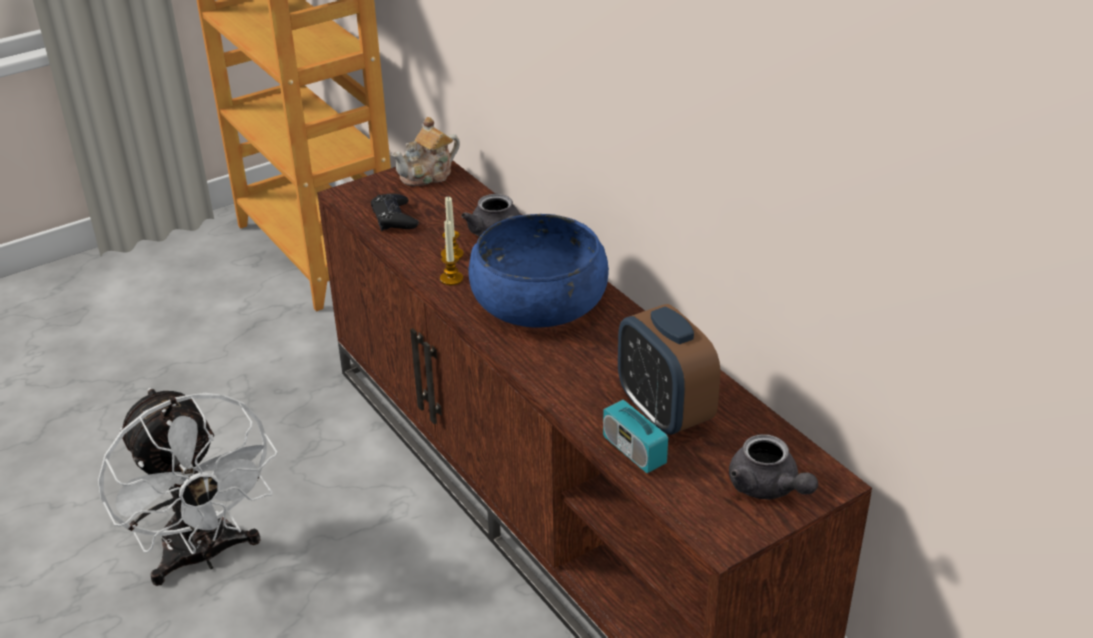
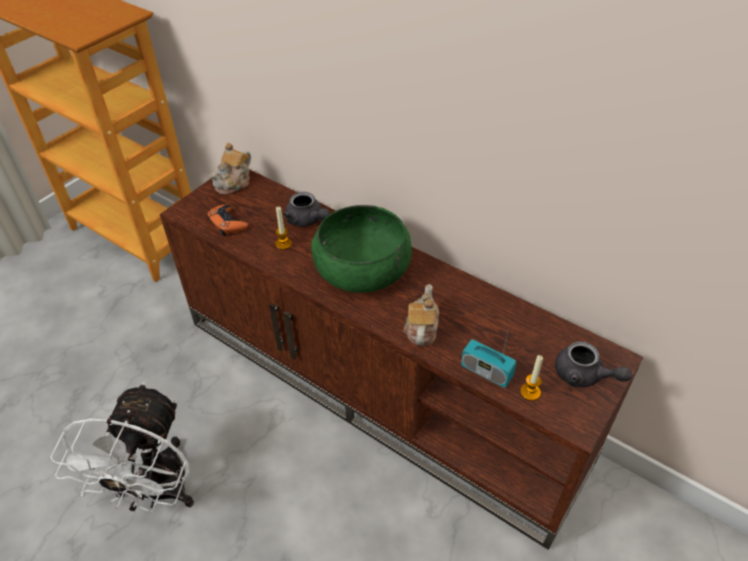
camera: 20 degrees left, 10 degrees up
white fan [98,388,278,586] -> white fan turned 60 degrees clockwise [50,382,194,513]
black game controller [371,194,419,231] -> orange game controller [207,205,248,236]
candle [440,220,463,285] -> candle moved to [520,355,543,401]
blue bowl [468,214,609,328] -> green bowl [311,205,412,293]
alarm clock [618,304,720,435] -> none
none -> teapot [403,284,439,346]

